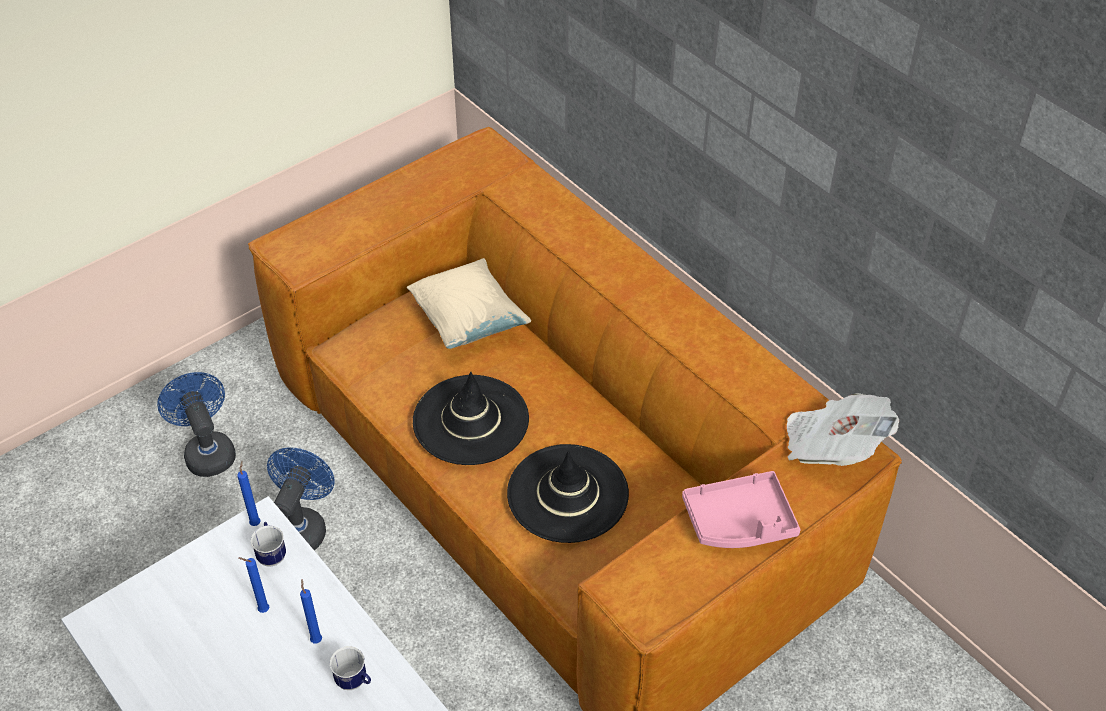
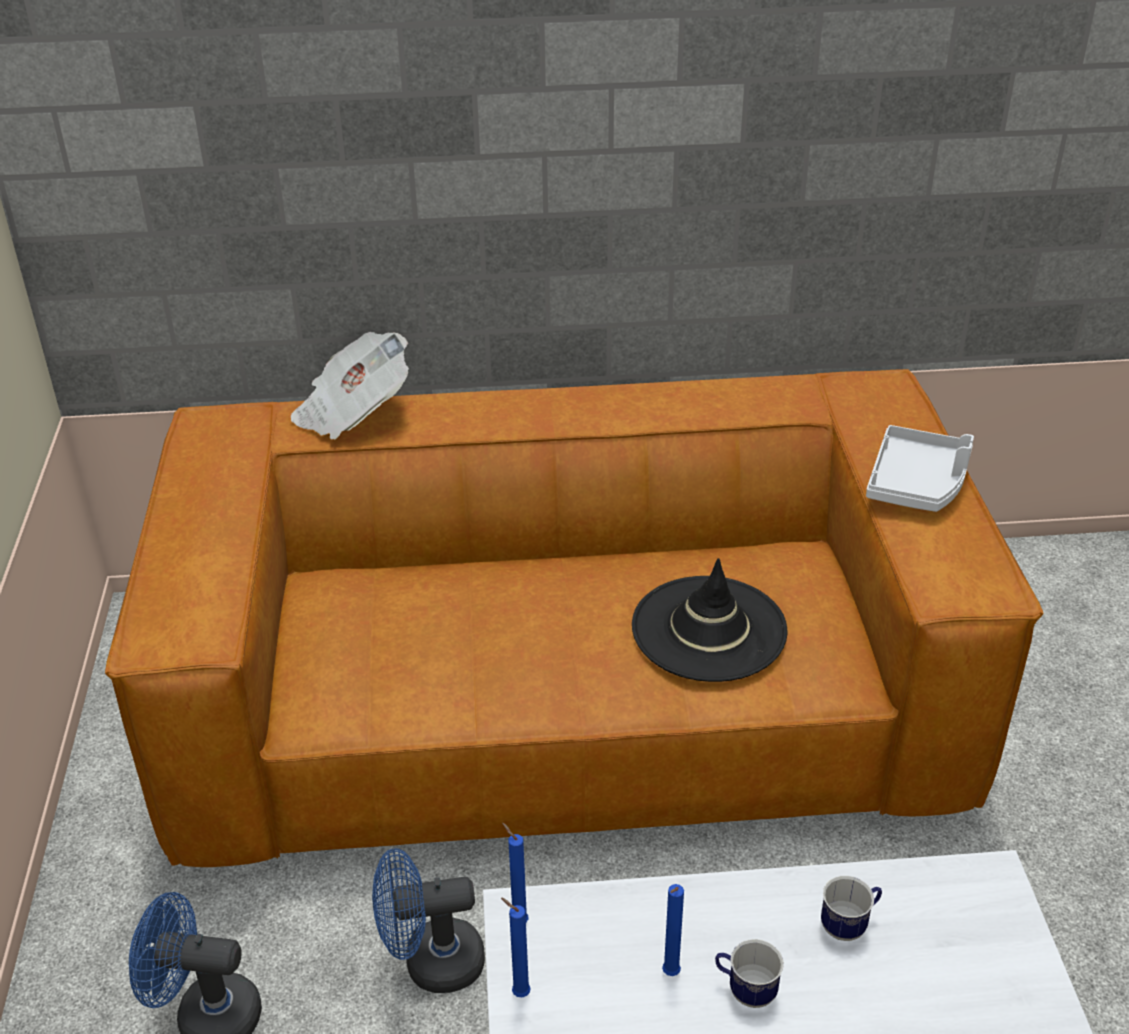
camera: 55 degrees left, 10 degrees down
mug [251,522,286,567] -> mug moved to [715,939,784,1008]
blue fan [267,448,335,550] -> blue fan turned 60 degrees counterclockwise [372,848,485,993]
blue candle [300,579,322,644] -> blue candle moved to [501,898,531,997]
beige pillow [407,258,531,349] -> none
black hat [413,372,529,465] -> none
pink tray [682,471,800,548] -> white tray [866,425,974,512]
newspaper [787,393,899,466] -> newspaper moved to [291,332,409,439]

